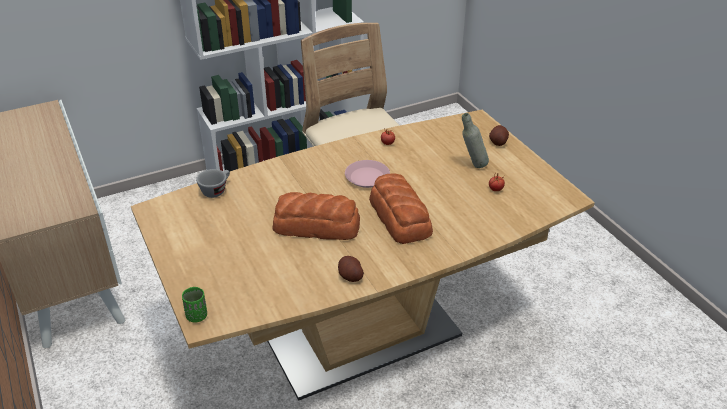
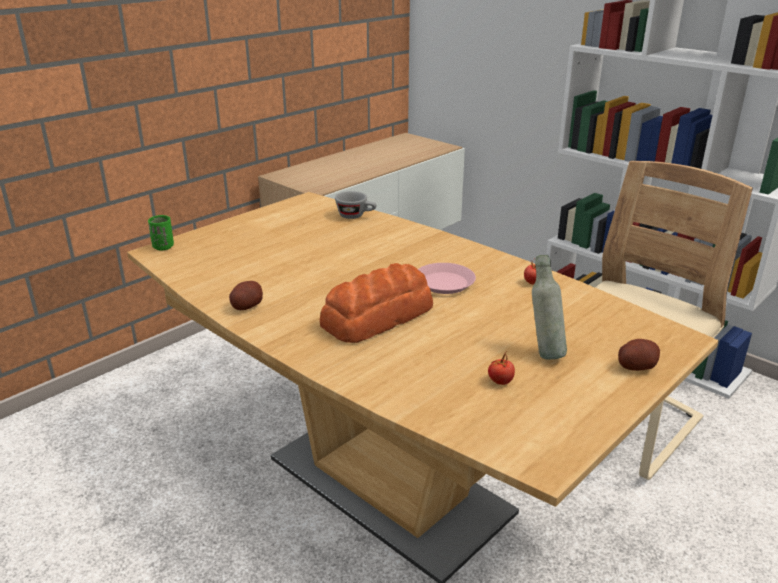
camera: 70 degrees right, 10 degrees down
bread [272,192,360,240] -> none

